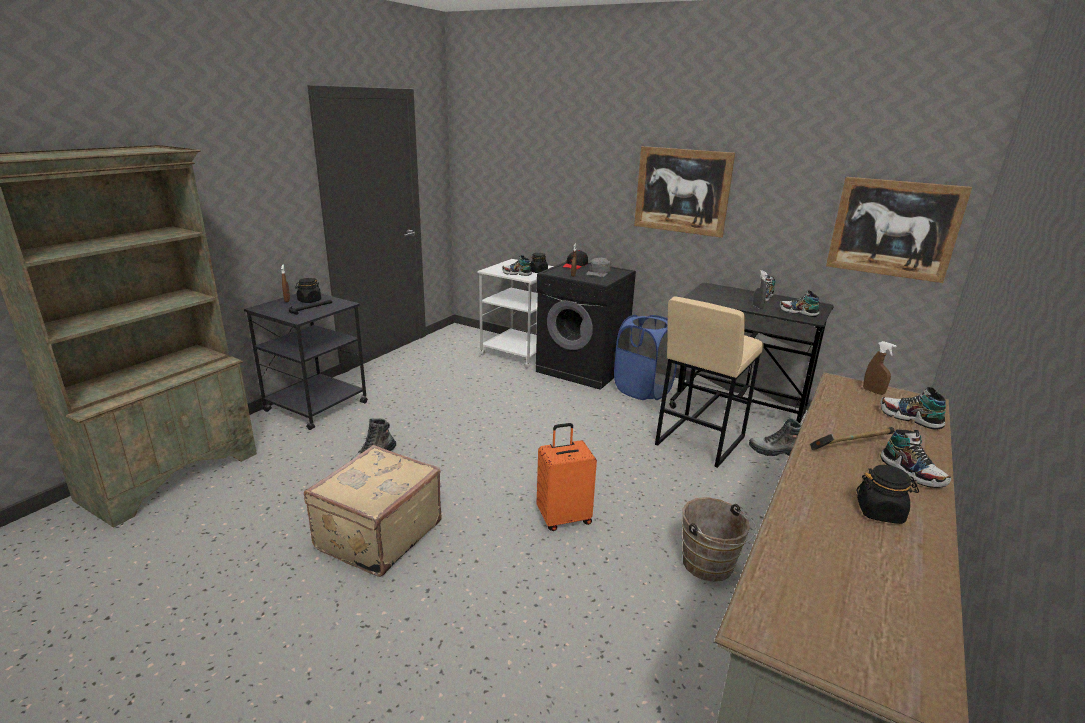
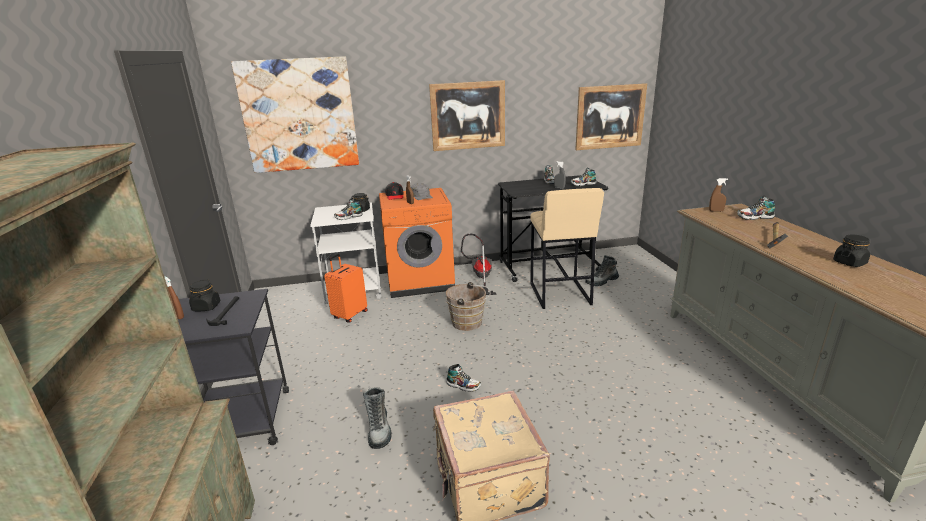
camera: 40 degrees left, 0 degrees up
black washing machine [536,262,636,390] -> orange washing machine [379,188,455,298]
orange suitcase [537,423,597,531] -> orange suitcase moved to [324,254,367,323]
blue laundry basket [614,315,677,400] -> vacuum cleaner [461,234,497,295]
brown bucket [682,497,757,582] -> brown bucket moved to [446,282,490,331]
shoe [881,429,951,488] -> shoe moved to [446,364,481,392]
none -> picture [231,56,359,173]

